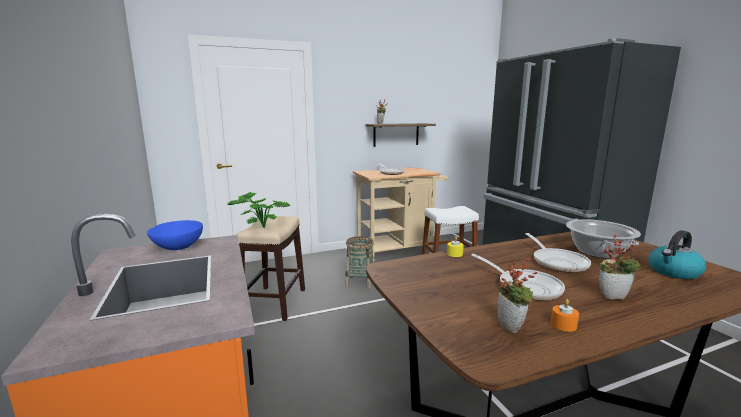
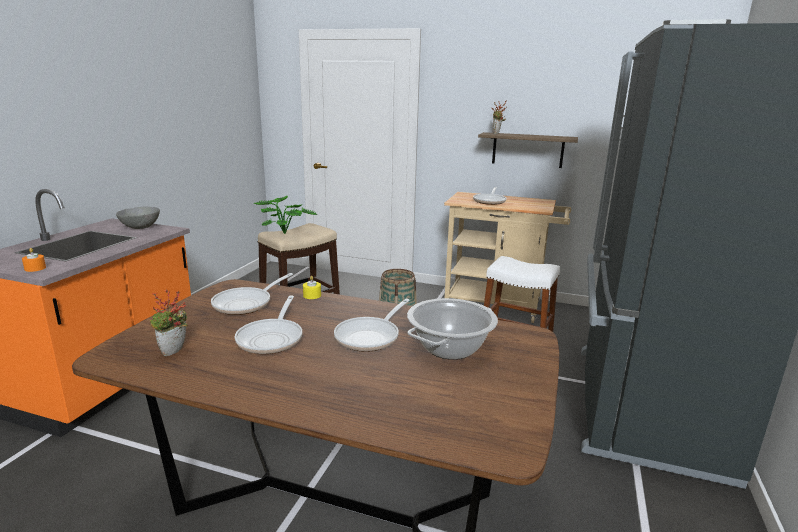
camera: 40 degrees right, 5 degrees up
blue bowl [147,220,203,250] -> grey bowl [116,207,160,229]
orange candle [551,299,579,332] -> orange candle moved to [22,248,46,272]
potted plant [599,234,641,300] -> none
kettle [648,230,706,279] -> none
none -> frying pan [211,273,293,315]

